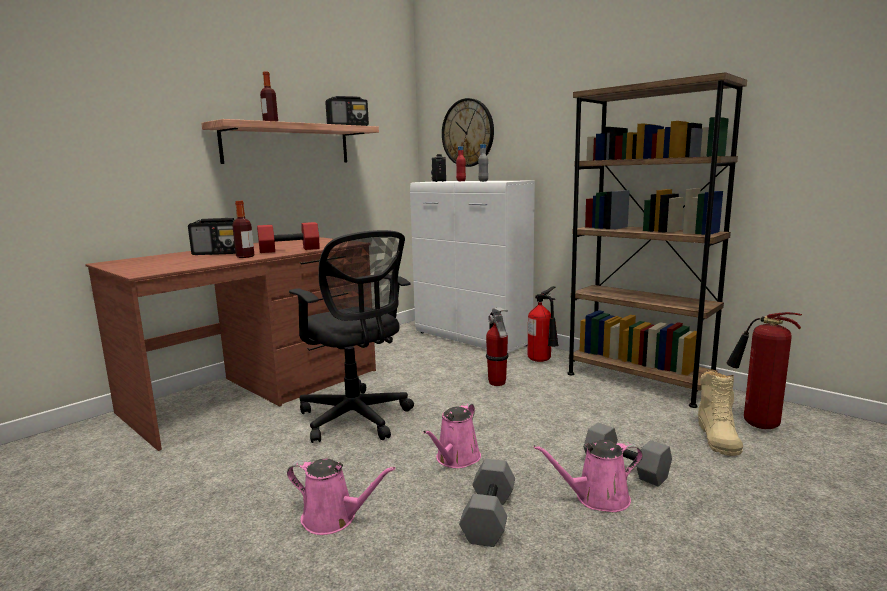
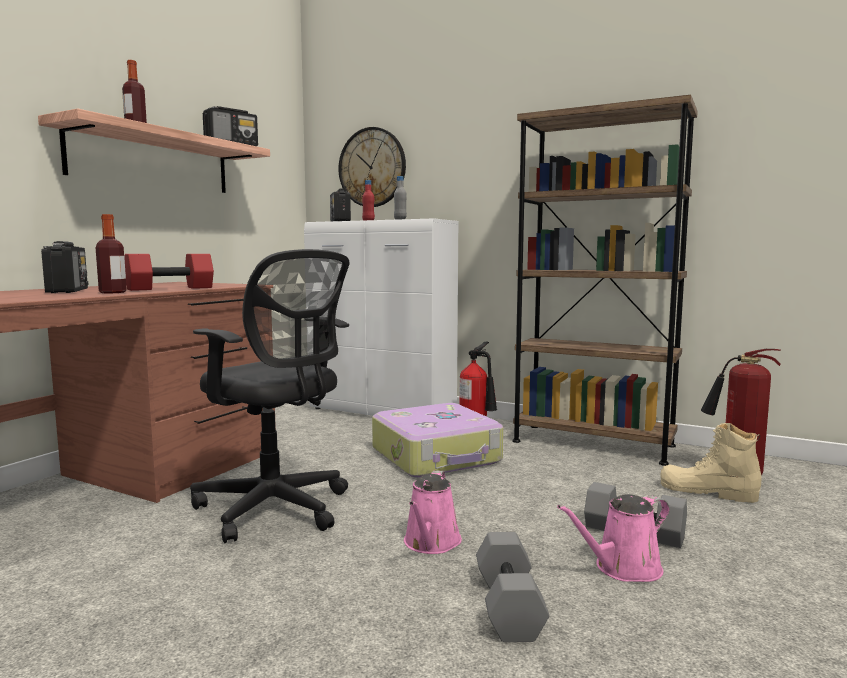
camera: 15 degrees left, 5 degrees down
radio [188,218,236,255] -> radio turned 90 degrees counterclockwise [41,241,88,293]
pink watering can [287,459,395,535] -> none
fire extinguisher [486,307,508,386] -> suitcase [372,403,503,477]
beige boot [698,371,743,456] -> beige boot turned 120 degrees clockwise [660,423,762,503]

